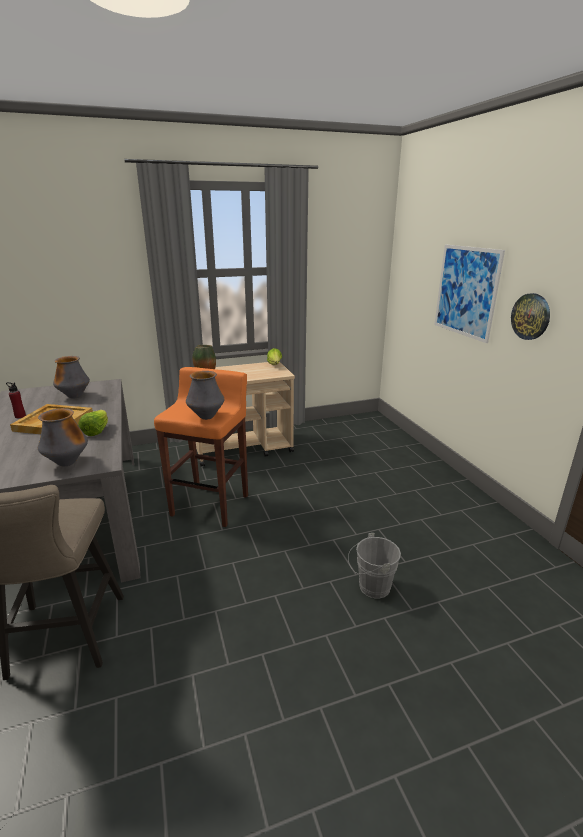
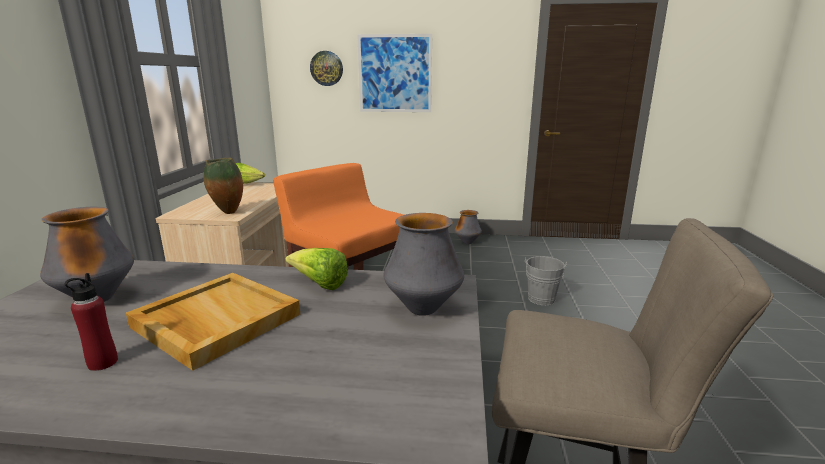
camera: 65 degrees left, 5 degrees down
vase [186,371,225,420] -> vase moved to [454,210,482,244]
wall clock [511,293,550,340] -> wall clock moved to [310,51,343,86]

